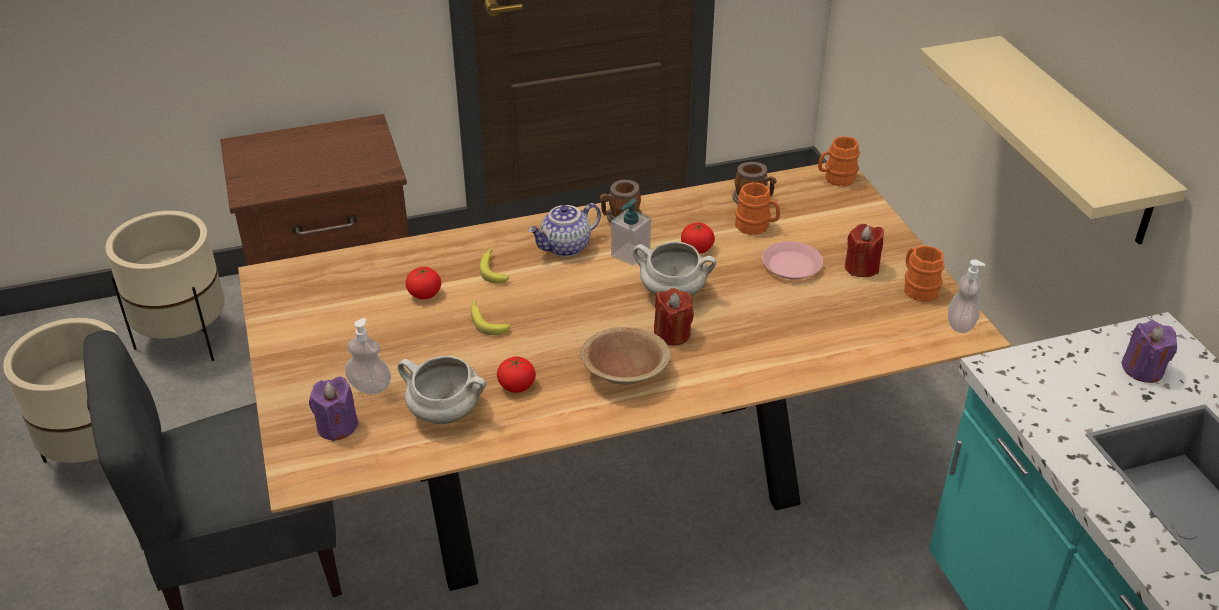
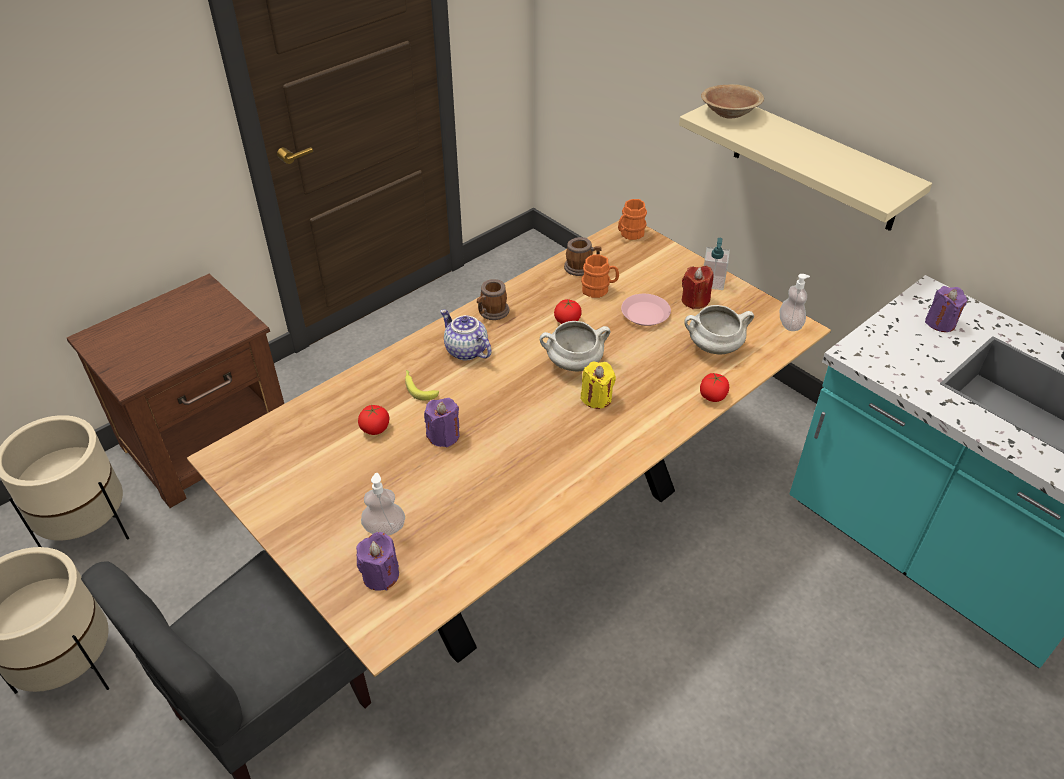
camera: 25 degrees left, 5 degrees up
white cooking pot [398,356,486,424] -> white cooking pot moved to [684,305,754,354]
banana [471,300,510,335] -> purple candle [424,398,460,447]
tomato [497,356,536,393] -> tomato moved to [700,373,729,402]
teapot [528,203,601,257] -> teapot turned 105 degrees clockwise [440,309,491,360]
brown bowl [580,327,671,385] -> brown bowl moved to [701,84,764,119]
soap dispenser [611,198,651,266] -> soap dispenser moved to [704,238,730,290]
red candle [654,288,694,345] -> yellow candle [581,362,616,409]
orange mug [904,246,945,302] -> none

